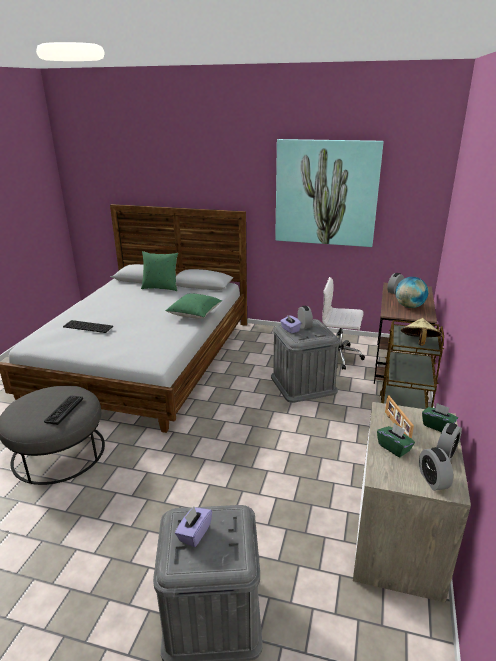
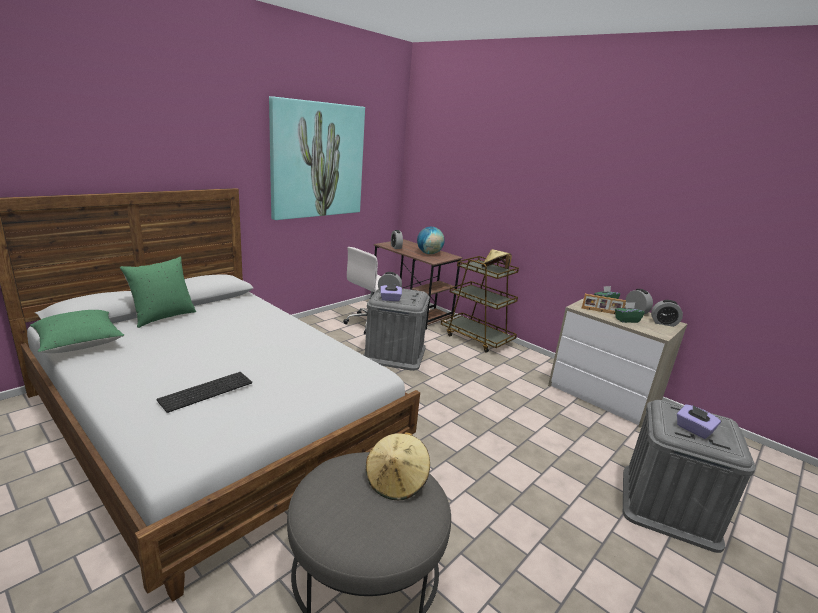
camera: 65 degrees left, 5 degrees down
keyboard [44,396,83,425] -> beige hat [366,432,430,500]
green pillow [165,293,222,319] -> green pillow moved to [30,310,124,353]

